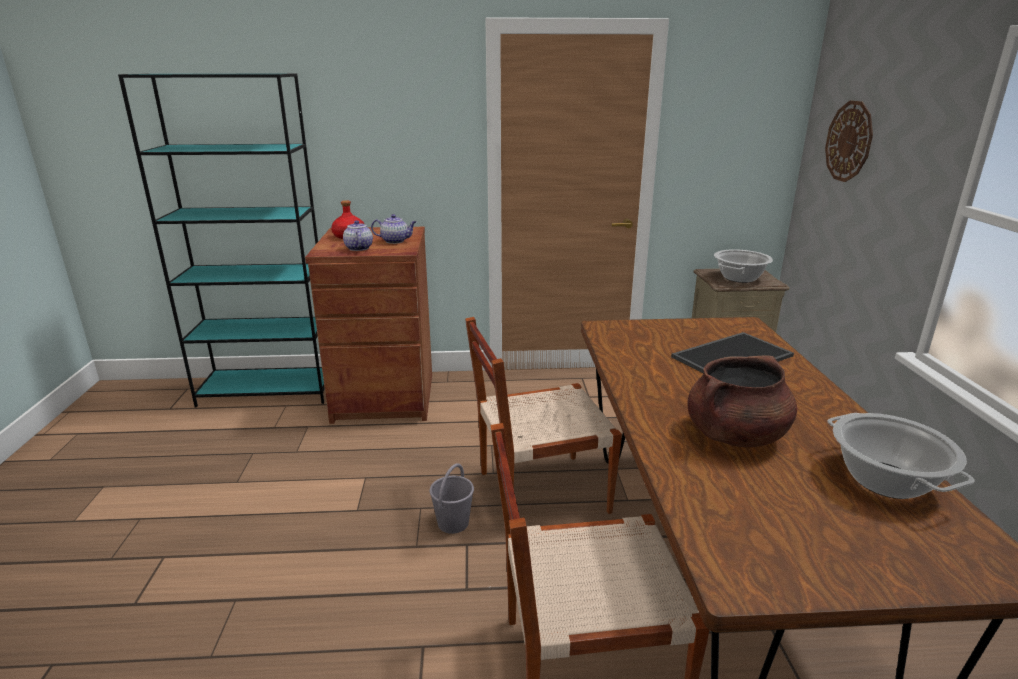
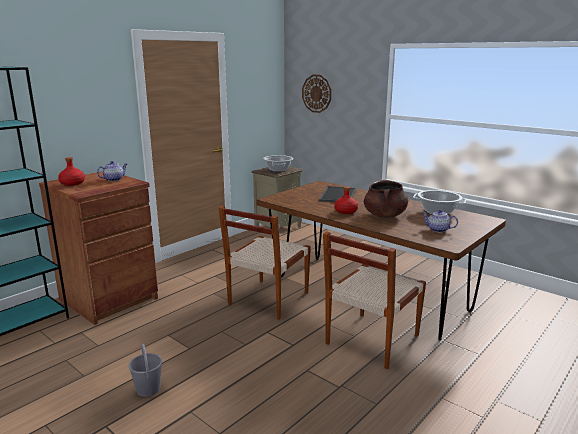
camera: 45 degrees left, 5 degrees down
teapot [343,220,373,251] -> teapot moved to [422,210,458,233]
grey bucket [430,463,474,534] -> grey bucket moved to [128,344,162,397]
none -> red bottle [334,187,358,214]

